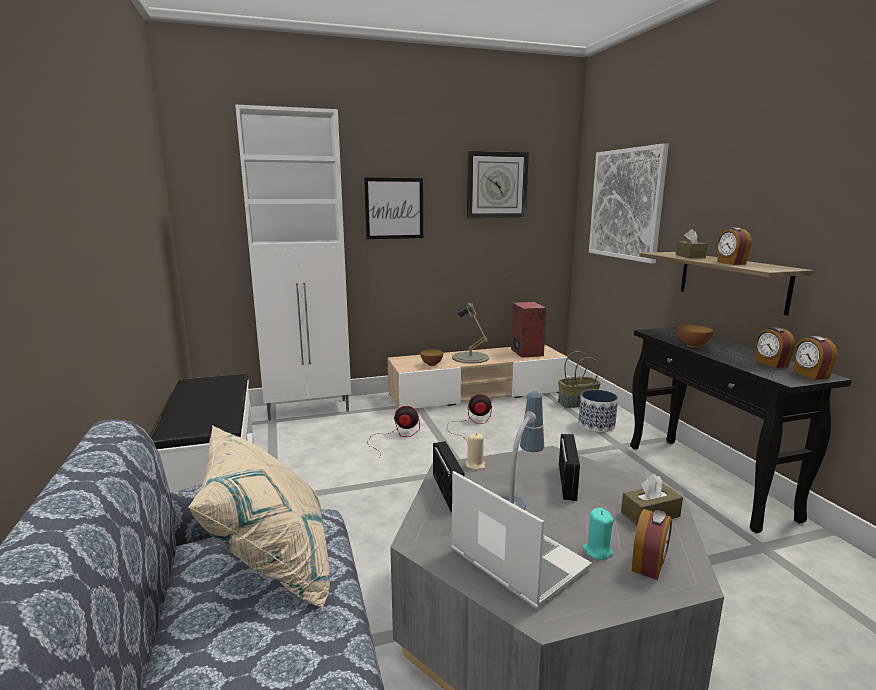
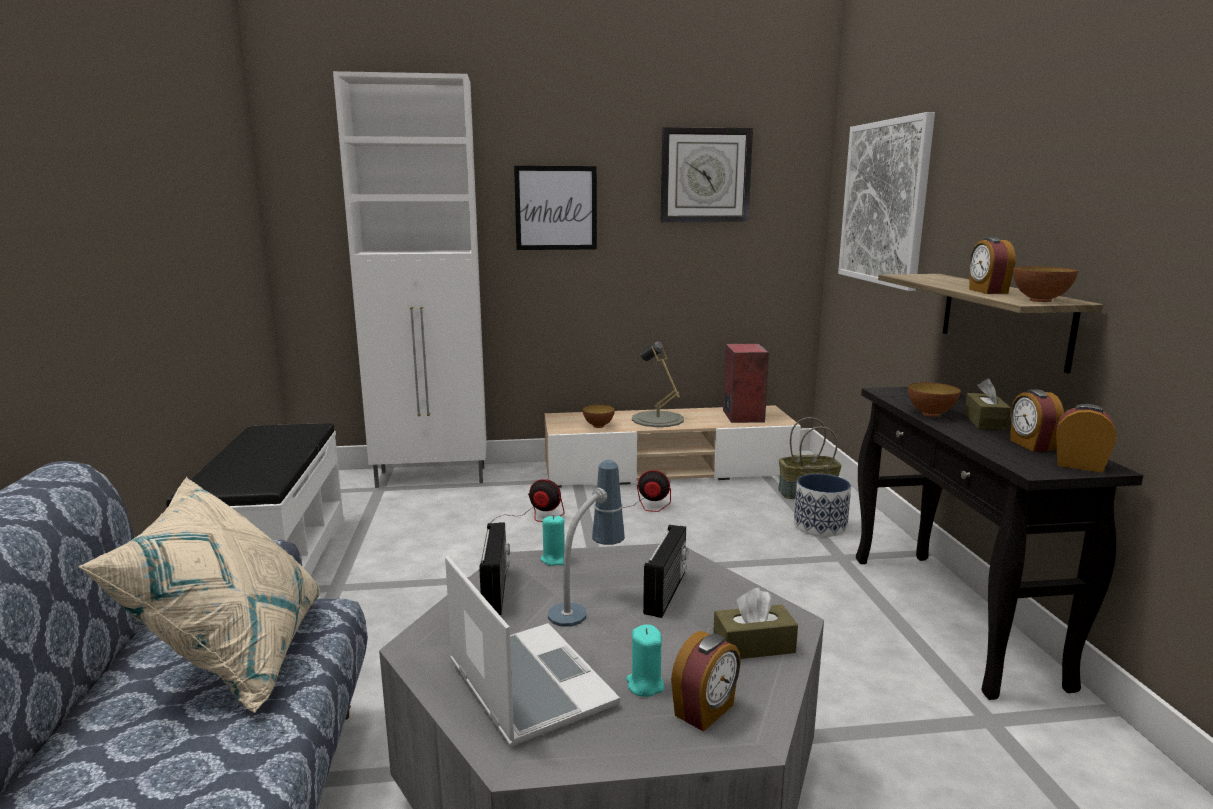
camera: 10 degrees right, 0 degrees up
beige candle [466,433,485,470] -> turquoise candle [541,515,565,566]
brown tissue box [675,229,708,258] -> brown tissue box moved to [964,378,1011,430]
alarm clock [794,336,837,380] -> alarm clock turned 120 degrees clockwise [1056,404,1116,473]
none -> bowl [1013,266,1078,302]

